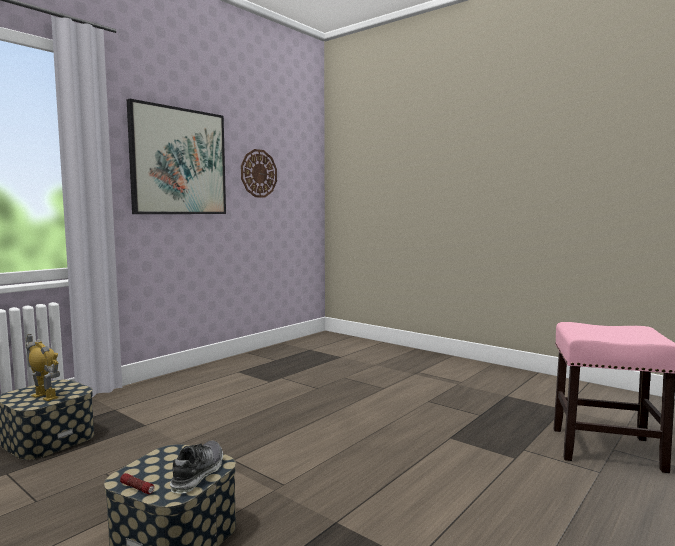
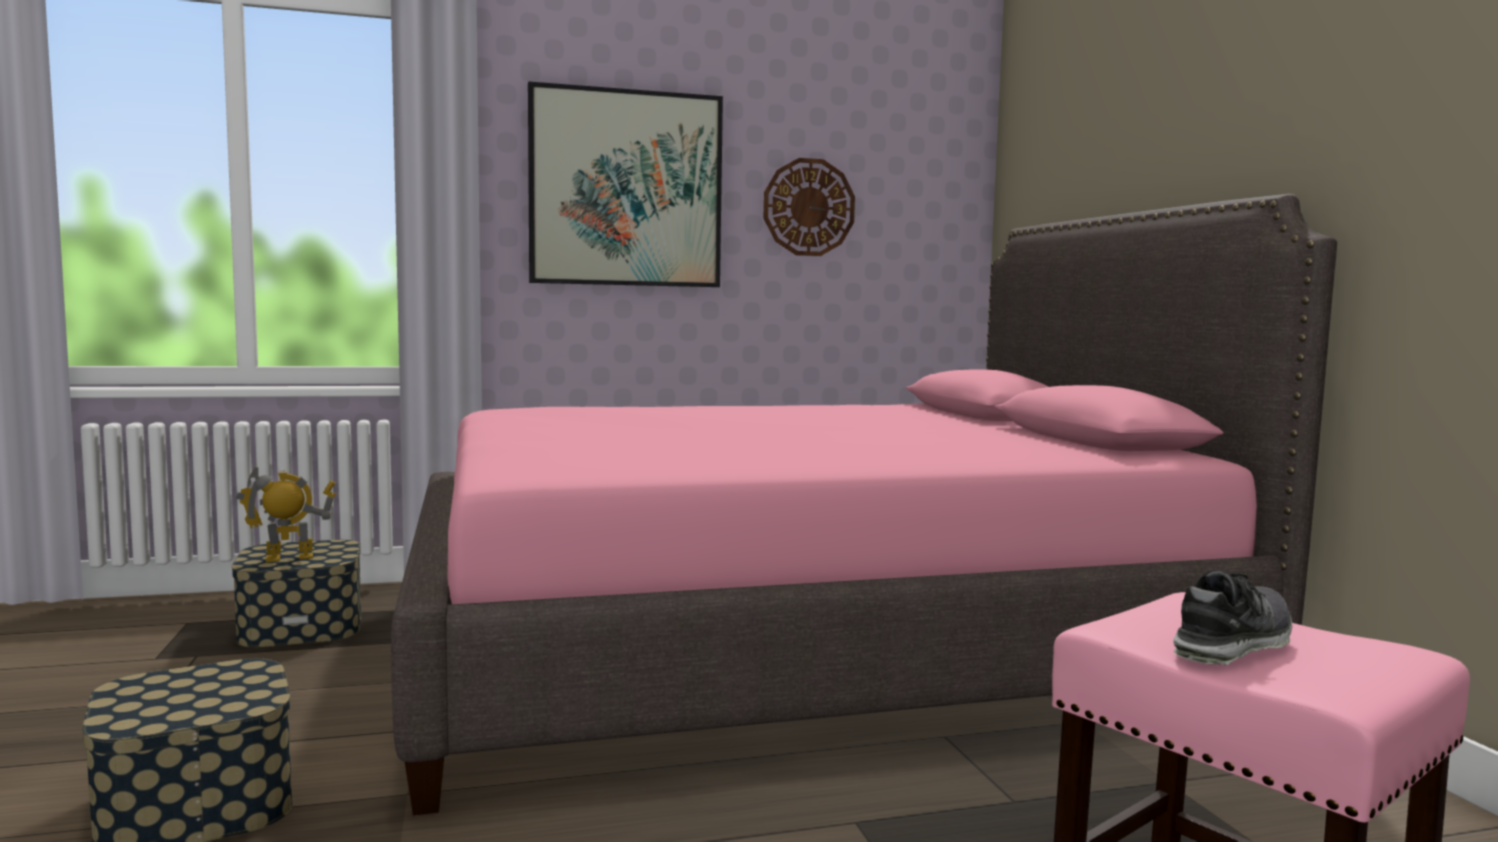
camera: 35 degrees right, 0 degrees up
toy robot [26,334,60,401] -> toy robot turned 90 degrees counterclockwise [236,464,336,562]
flashlight [120,473,154,494] -> none
shoe [170,441,223,494] -> shoe moved to [1173,570,1292,666]
none -> pink bed [391,194,1337,815]

